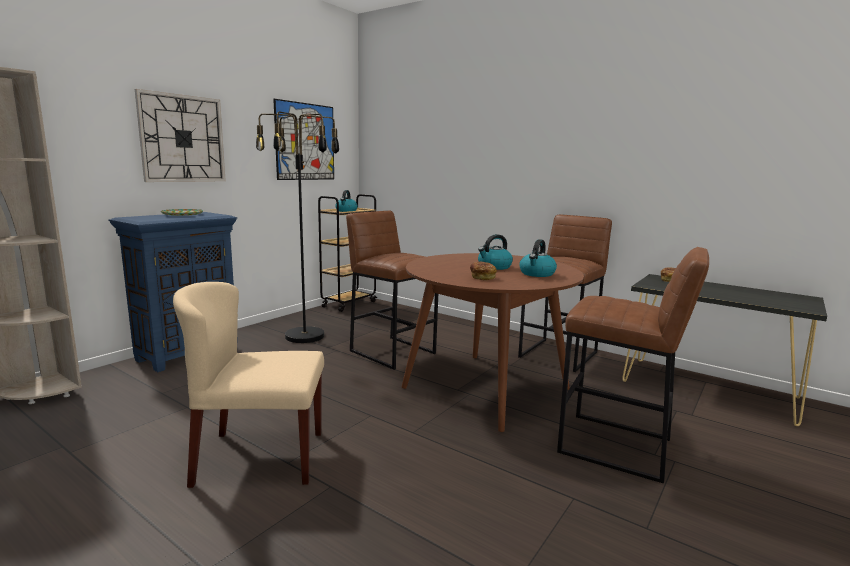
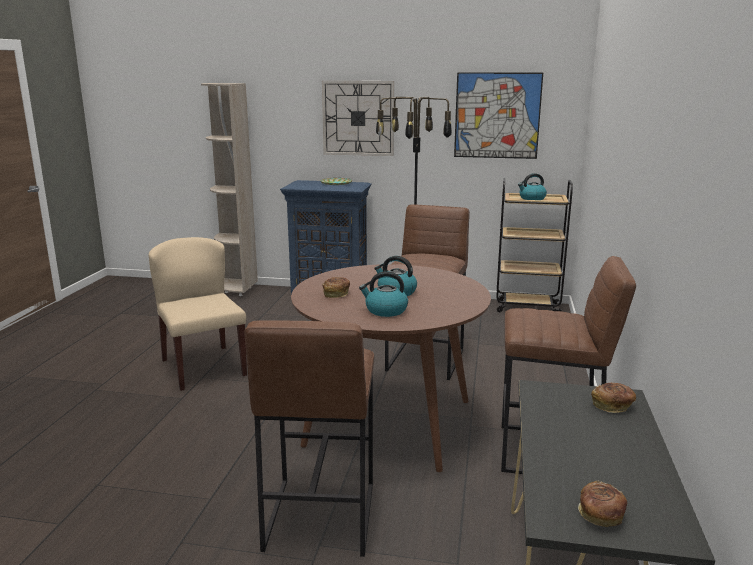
camera: 65 degrees right, 5 degrees up
none -> bread [578,481,627,527]

